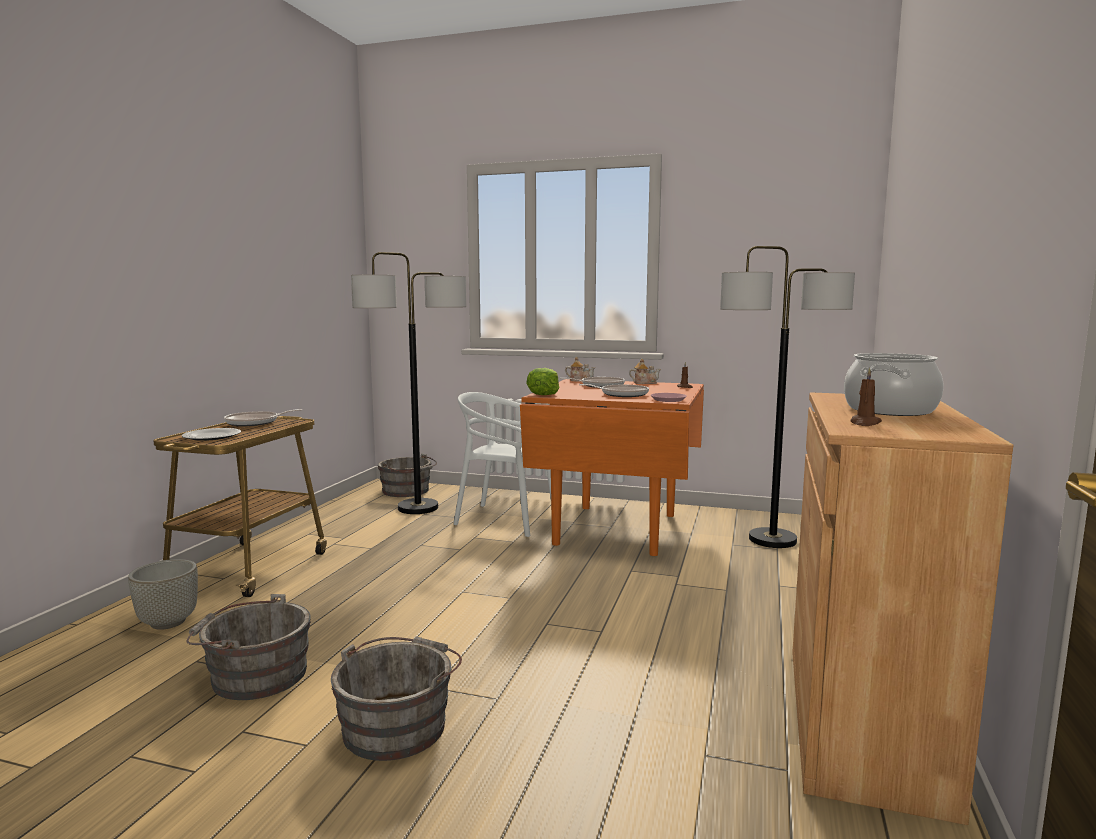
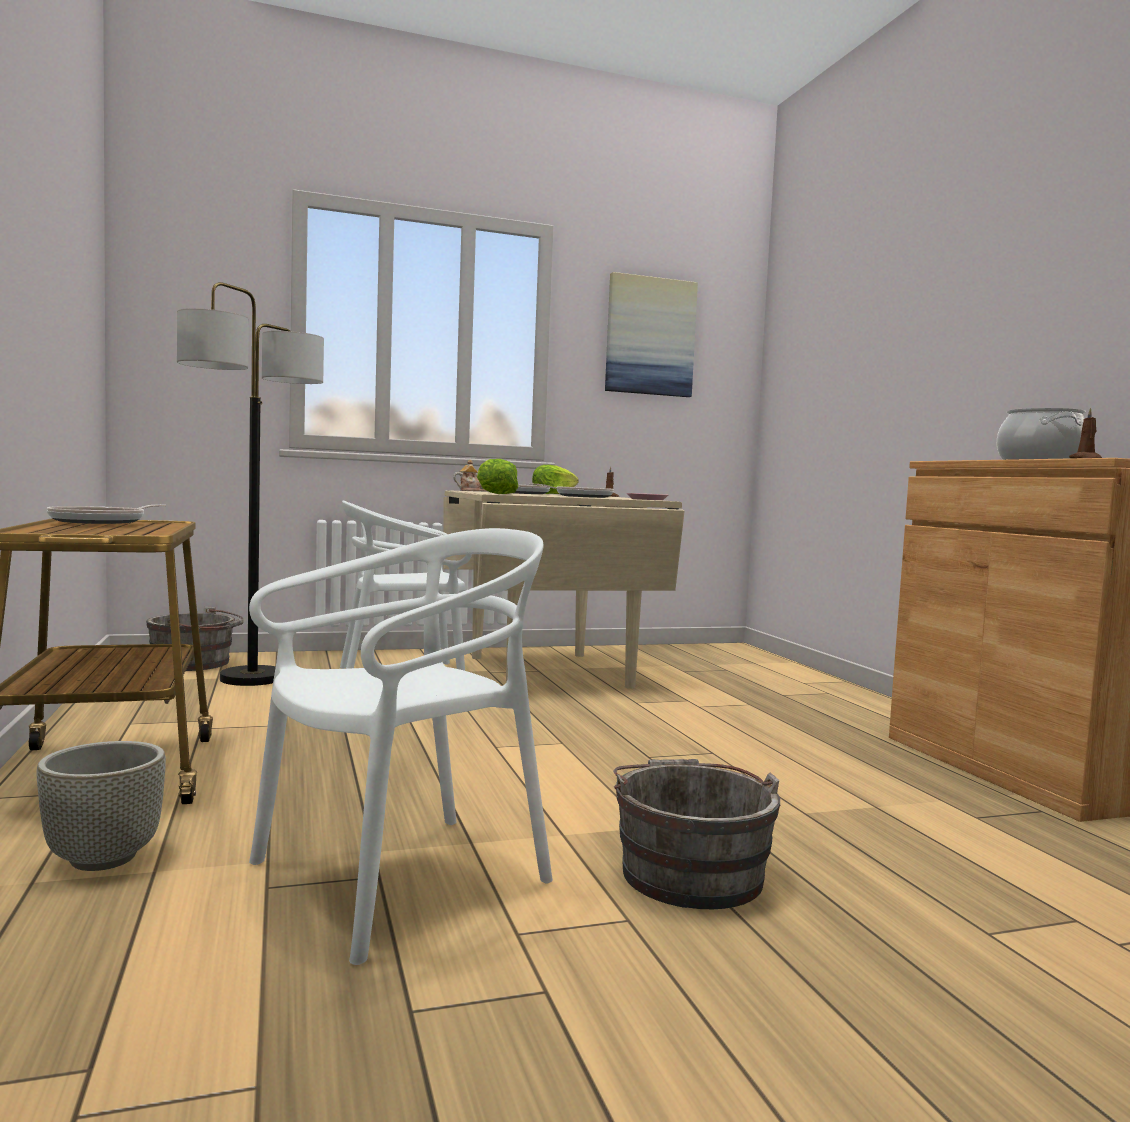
camera: 35 degrees left, 5 degrees down
plate [182,428,241,441] -> none
grey bucket [186,594,311,700] -> white chair [249,528,553,965]
orange dining table [520,379,704,556] -> beige dining table [443,490,685,689]
teapot [629,359,661,384] -> lettuce [532,465,579,494]
floor lamp [720,246,855,548] -> none
none -> picture [605,272,698,397]

